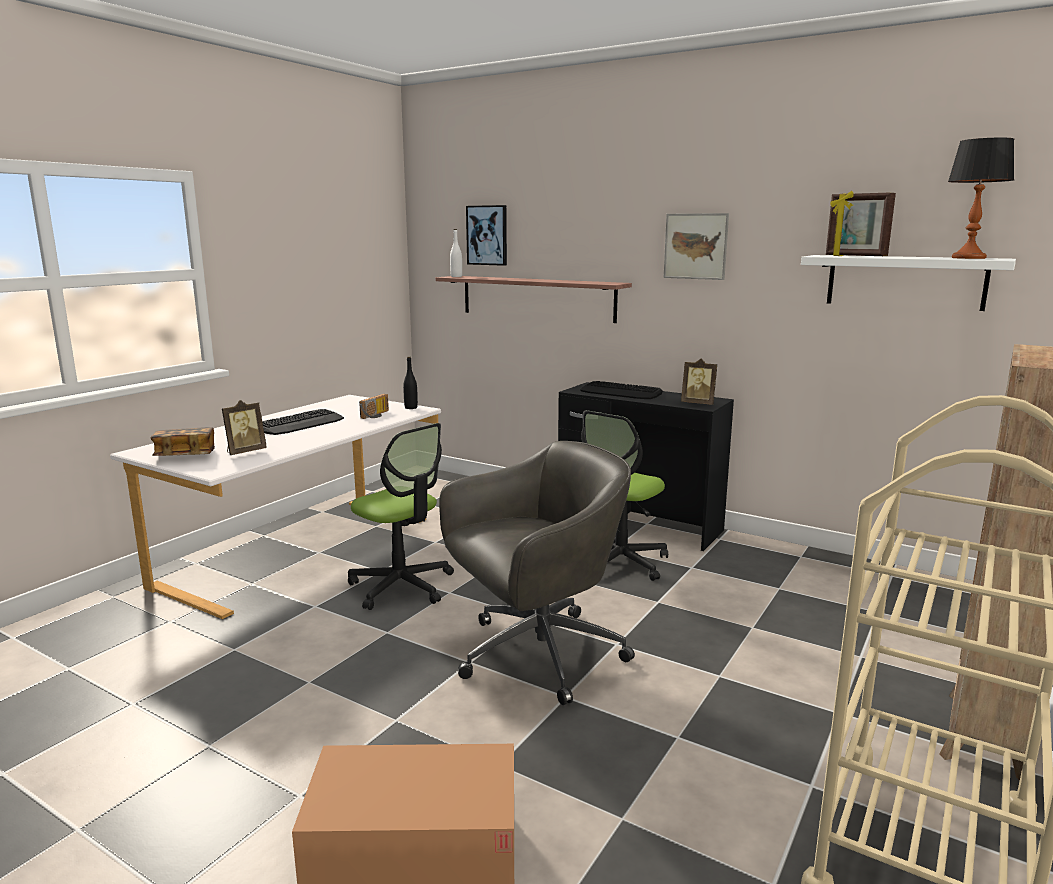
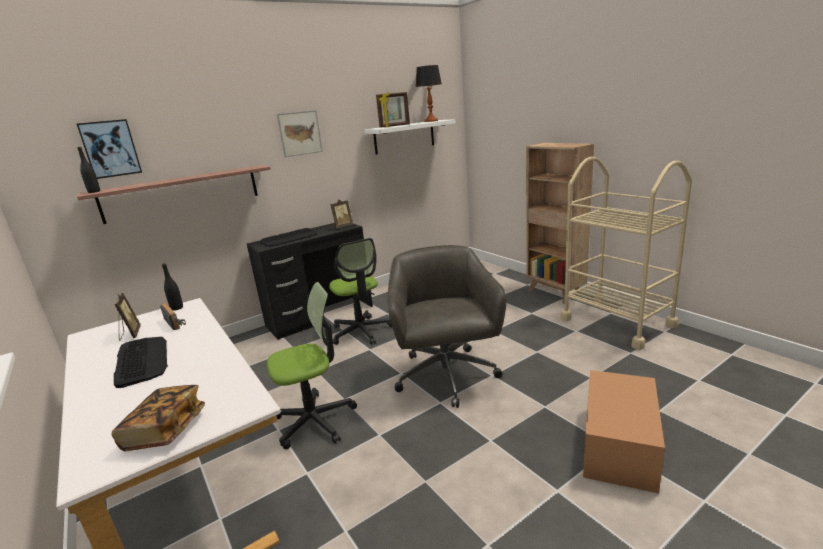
camera: 65 degrees left, 5 degrees up
picture frame [222,400,267,455] -> picture frame moved to [114,293,141,341]
white bottle [450,229,462,277] -> black bottle [78,147,100,193]

